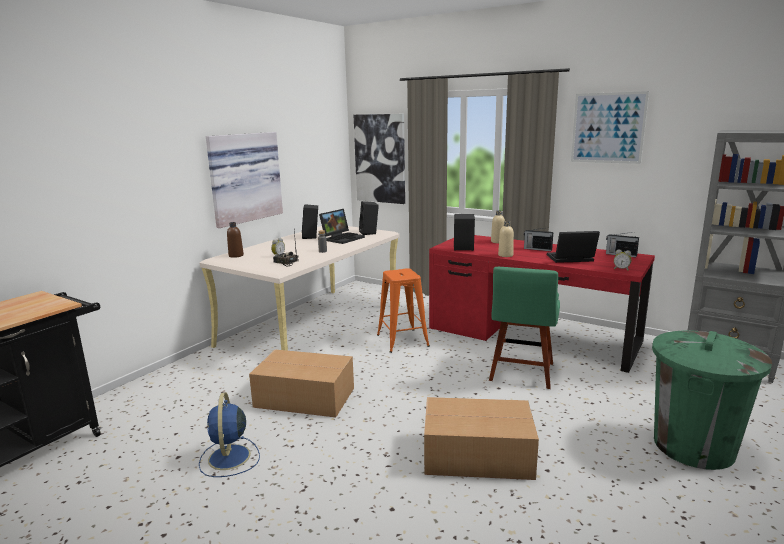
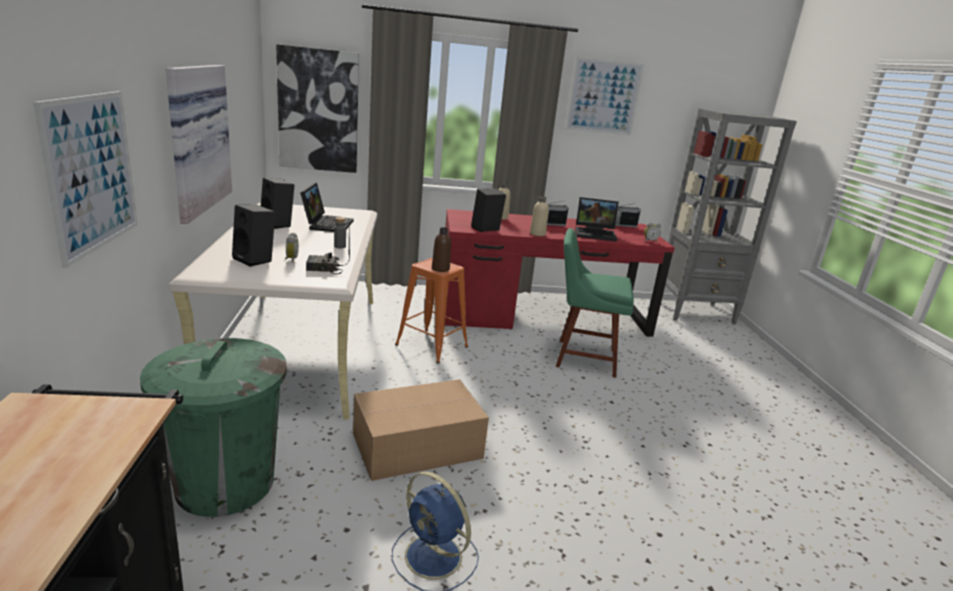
camera: 40 degrees left, 5 degrees up
brown bottle [227,222,244,258] -> brown bottle moved to [432,227,451,272]
black speaker [359,201,379,235] -> black speaker moved to [232,205,275,267]
cardboard box [424,397,539,480] -> none
green chair [489,267,560,389] -> green chair turned 120 degrees clockwise [556,228,634,378]
laptop [547,231,600,263] -> laptop turned 135 degrees counterclockwise [575,197,619,242]
green trash can [652,330,772,470] -> green trash can moved to [140,338,287,517]
none -> picture [33,91,138,268]

